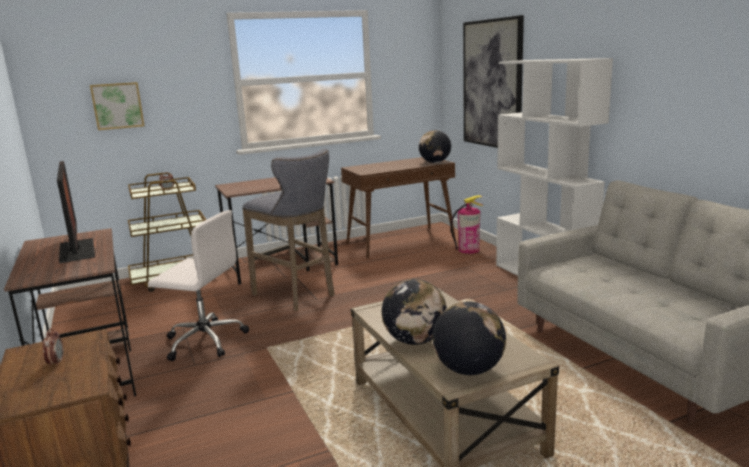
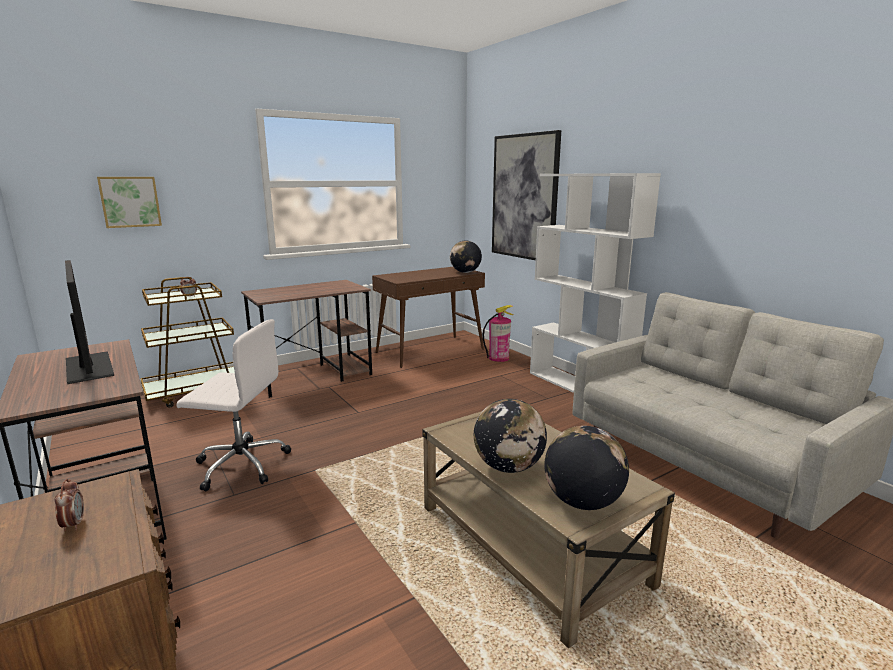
camera: 10 degrees left, 0 degrees up
grey stool [242,149,335,311] -> none

